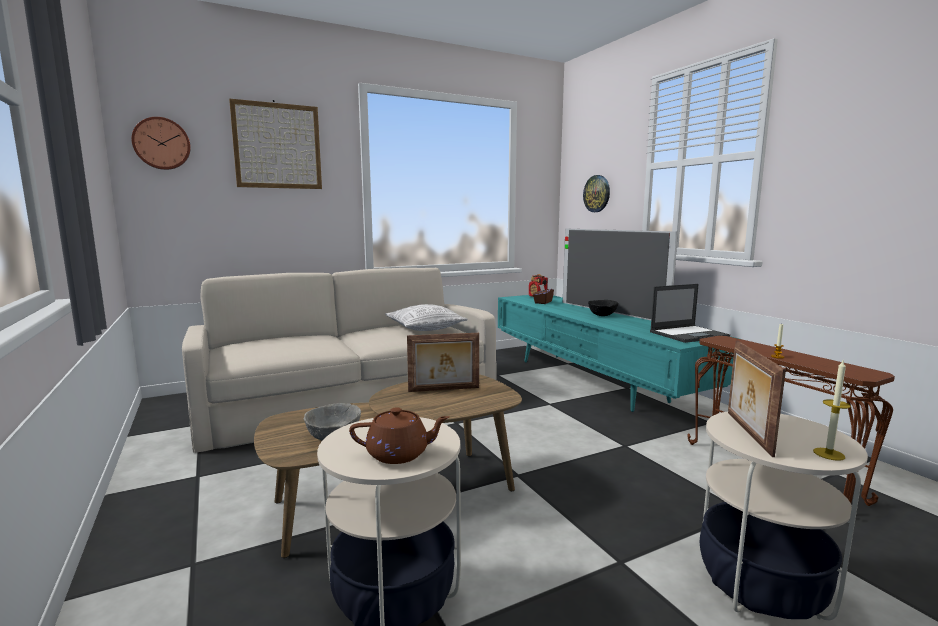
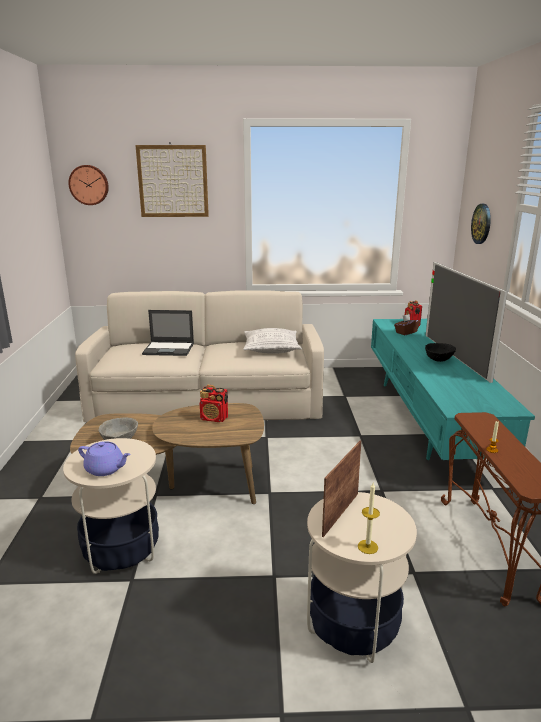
camera: 25 degrees right, 10 degrees up
brown teapot [349,407,449,464] -> purple teapot [78,442,131,476]
picture frame [407,333,479,392] -> radio [200,385,228,422]
laptop [650,284,730,343] -> laptop moved to [142,310,194,356]

